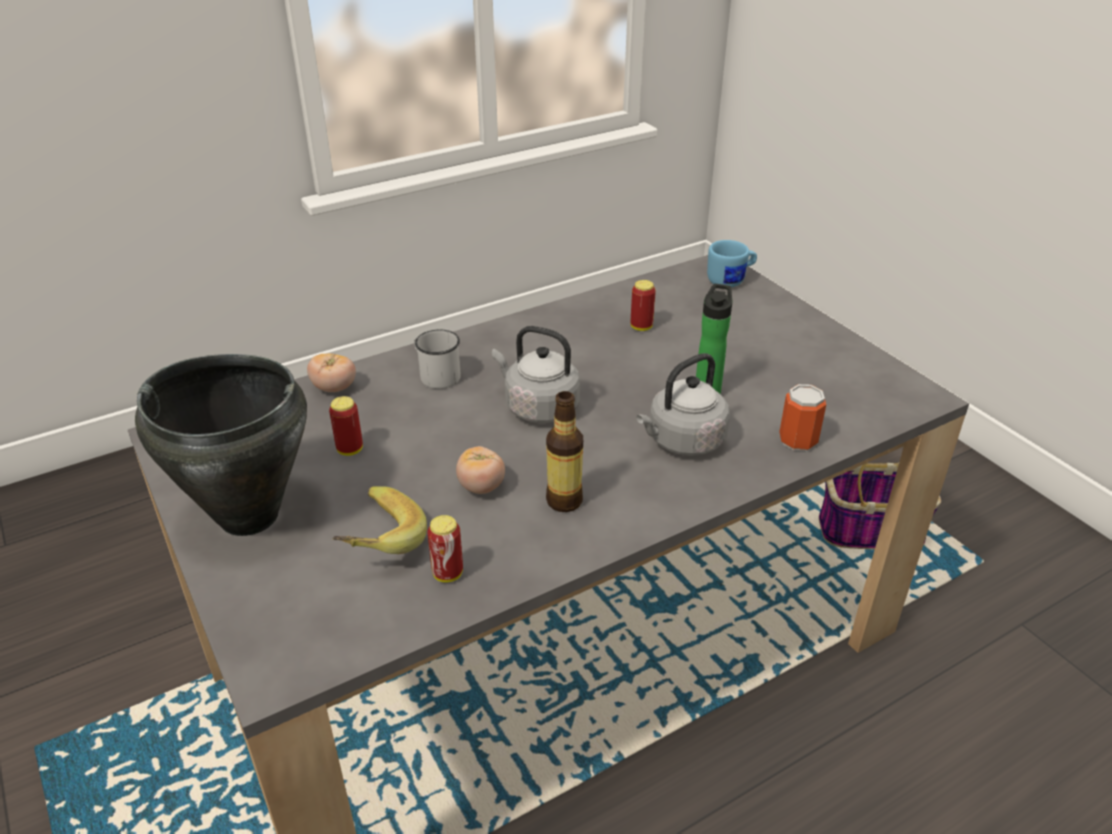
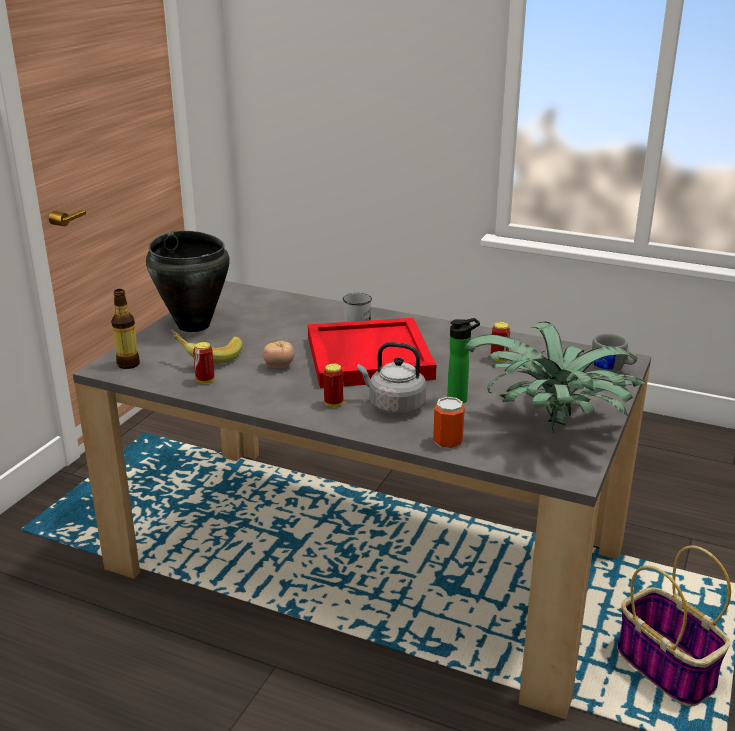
camera: 55 degrees right, 10 degrees down
tomato [307,353,356,392] -> none
can [329,396,363,456] -> can moved to [324,364,344,407]
grey kettle [492,326,580,423] -> red tray [308,318,436,388]
bottle [546,391,583,512] -> bottle moved to [111,289,140,369]
blue mug [707,240,757,287] -> grey mug [592,333,637,372]
none -> potted plant [464,322,646,433]

